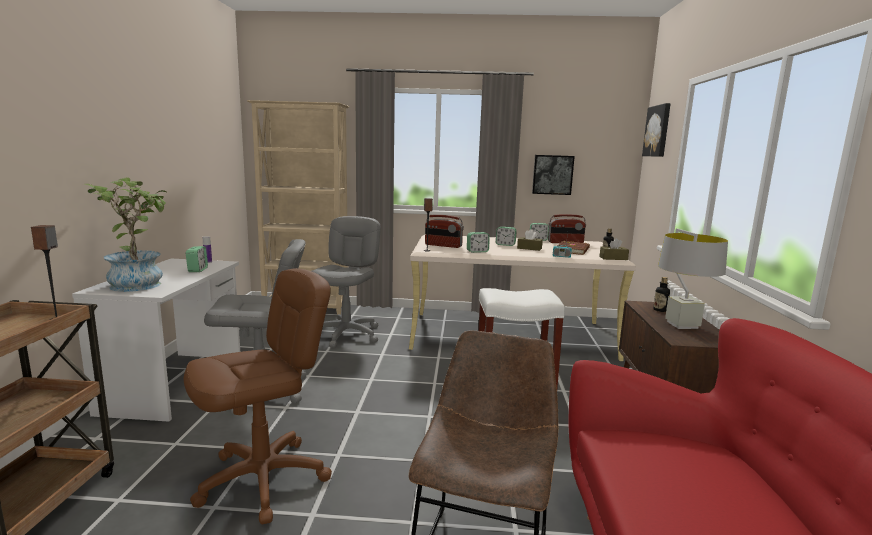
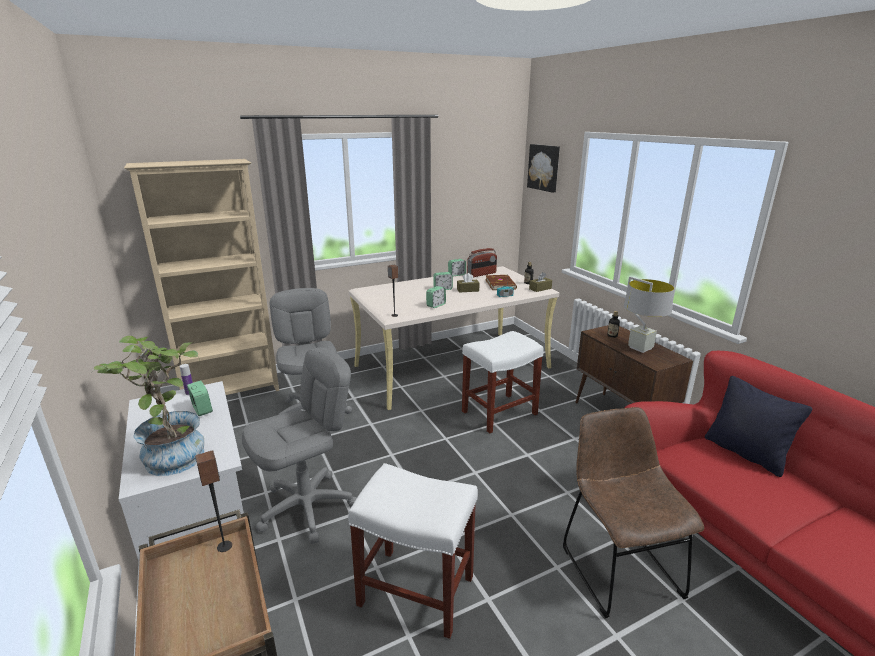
camera: 30 degrees left, 10 degrees up
brown office chair [184,268,332,524] -> white stool [348,463,478,639]
radio [425,215,464,248] -> none
picture [532,155,575,195] -> none
none -> black pillow [705,376,812,477]

